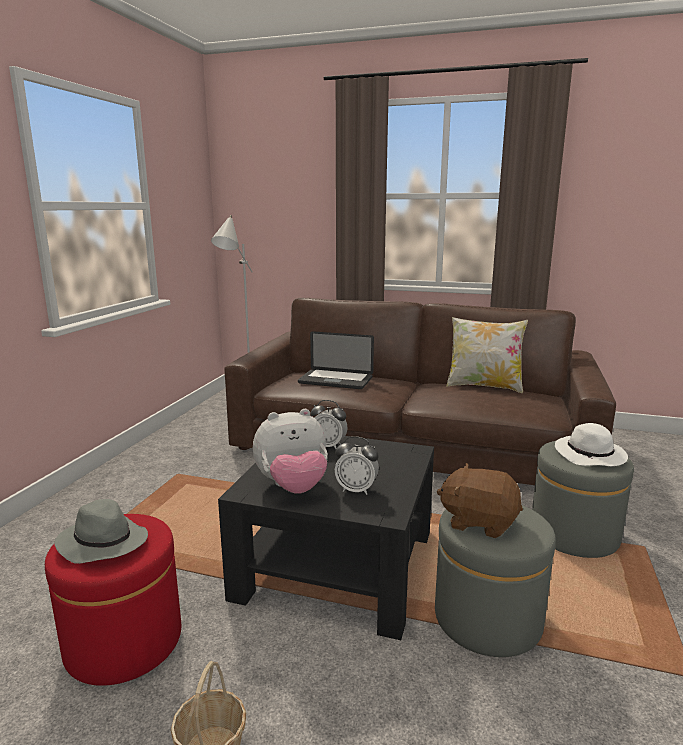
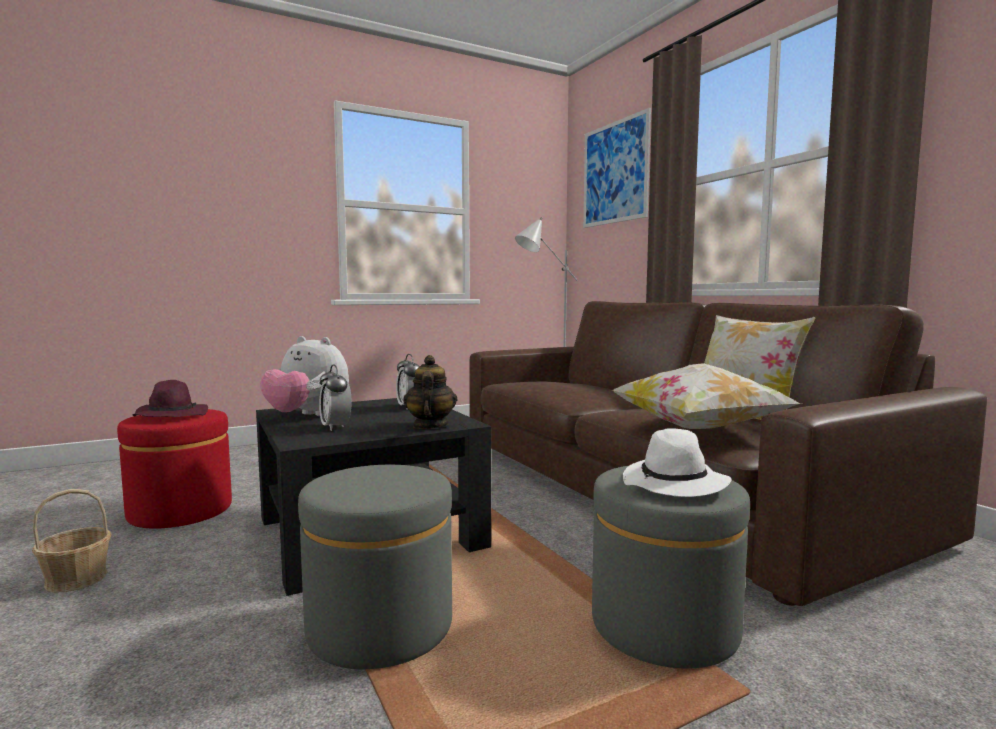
camera: 45 degrees right, 10 degrees down
grey hat [54,499,148,564] -> purple hat [132,380,208,417]
laptop [298,331,374,389] -> none
brown plush toy [437,463,523,538] -> none
none -> teapot [403,355,457,429]
none -> picture [583,108,651,228]
none -> pillow [611,363,802,429]

